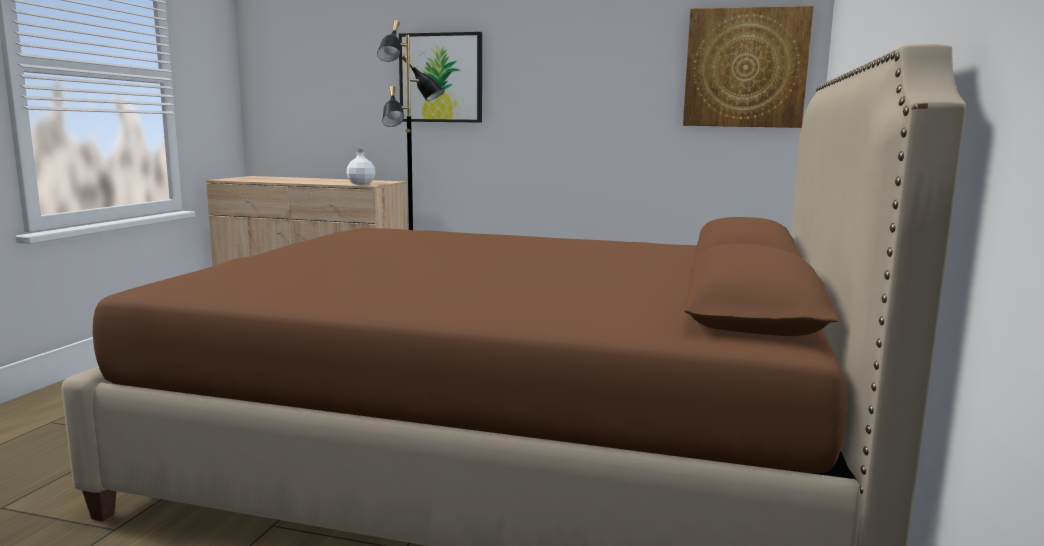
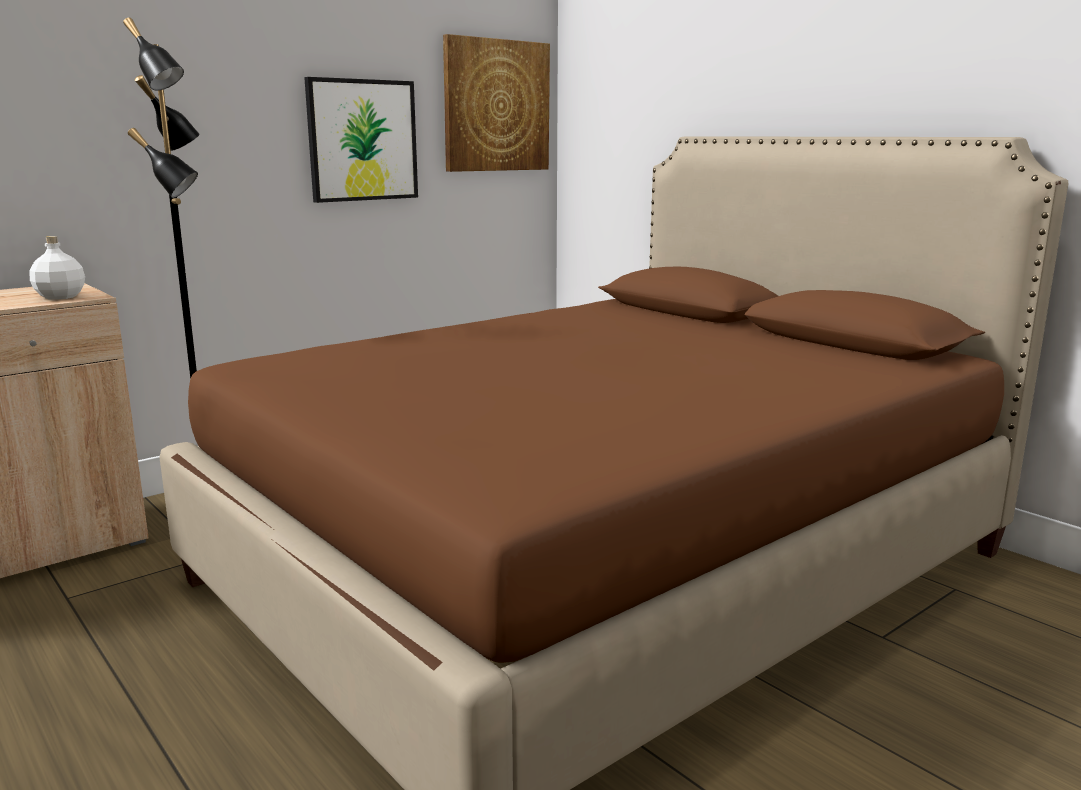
camera: 55 degrees left, 5 degrees up
picture [399,32,482,123] -> picture moved to [304,77,418,203]

